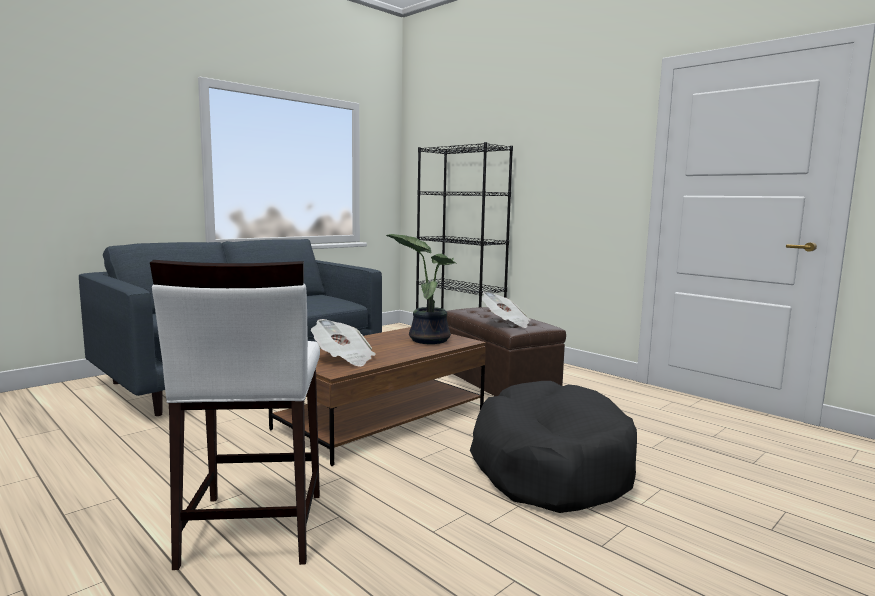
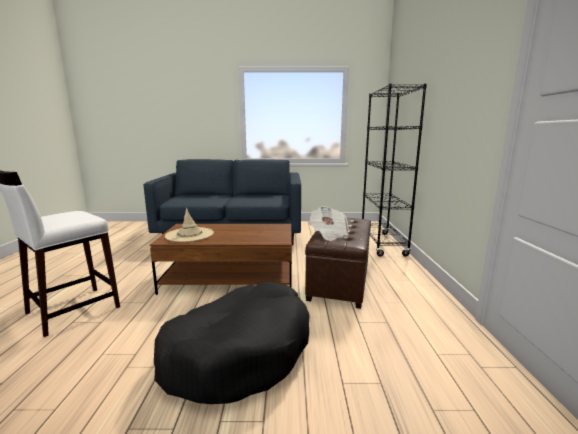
camera: 45 degrees right, 5 degrees up
newspaper [311,319,375,367] -> beige hat [165,208,214,242]
potted plant [386,234,456,344] -> none

